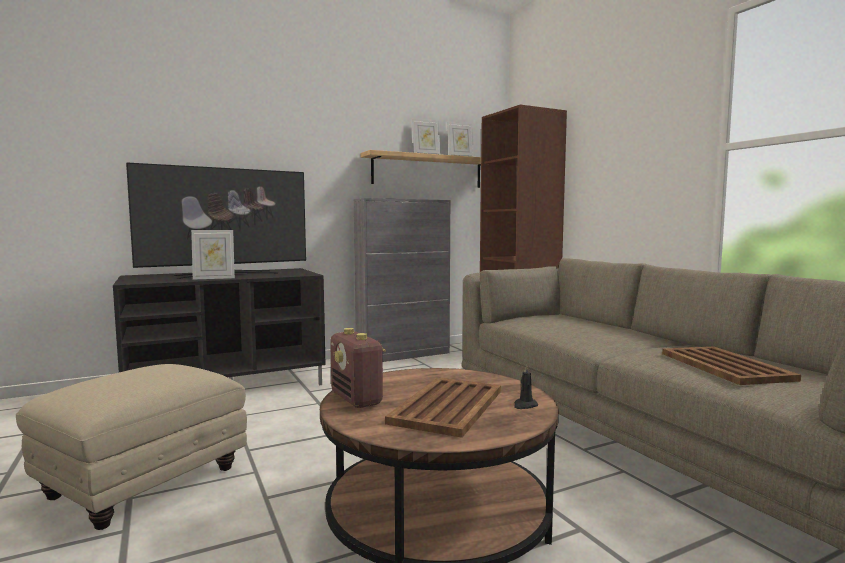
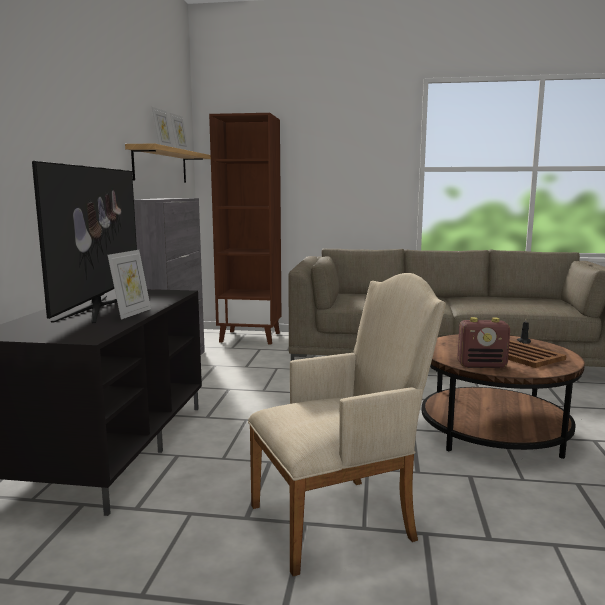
camera: 55 degrees left, 5 degrees up
beige ottoman [16,364,247,530] -> beige armchair [248,273,446,576]
brown tray [662,346,801,385] -> none

